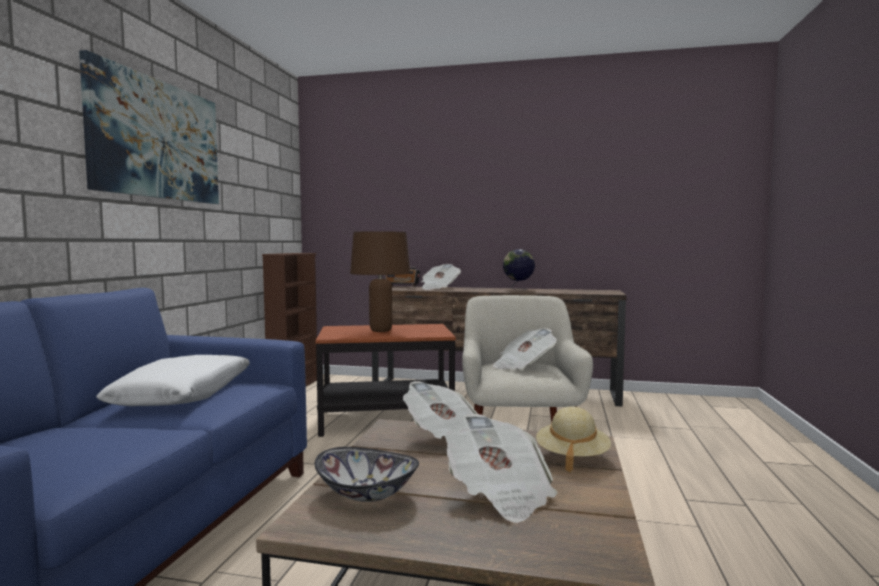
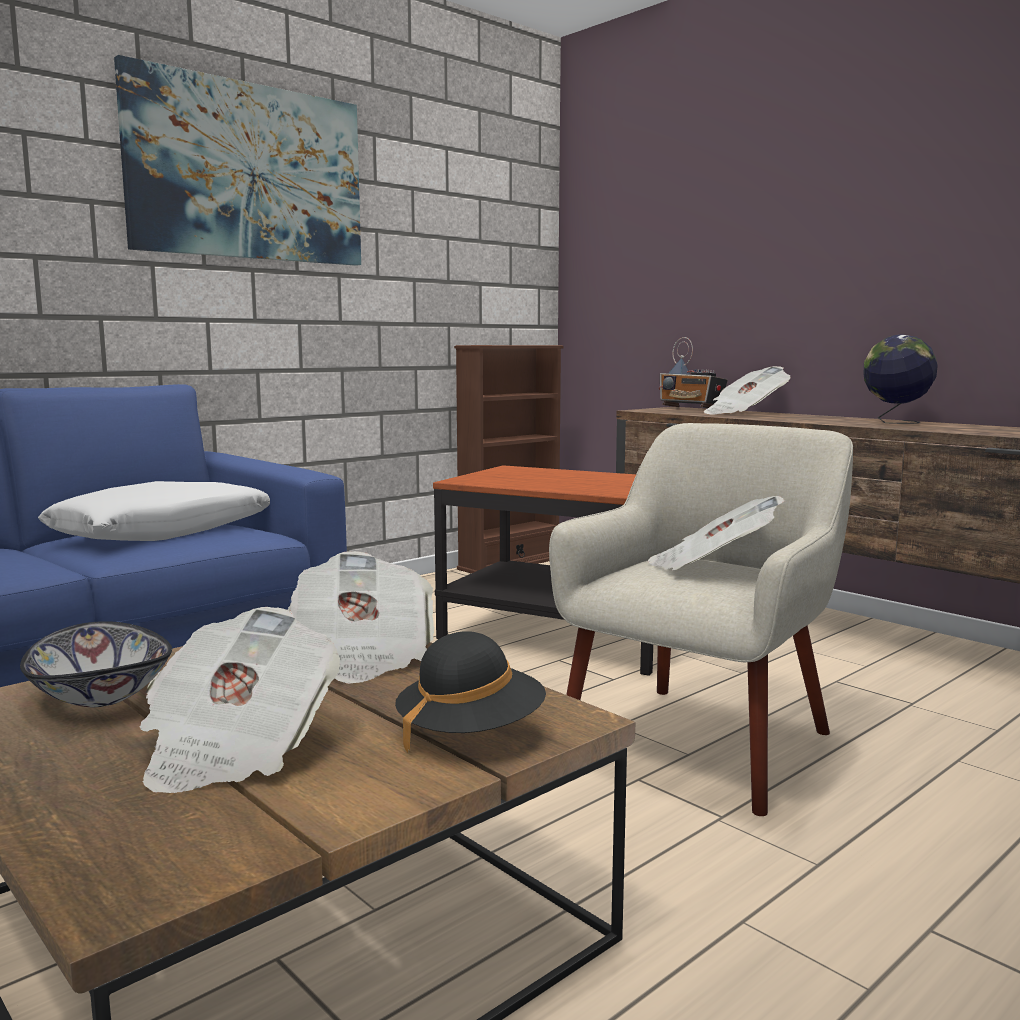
camera: 35 degrees right, 5 degrees up
brown table lamp [350,231,410,332] -> none
beige hat [536,407,611,472] -> black hat [395,631,546,753]

